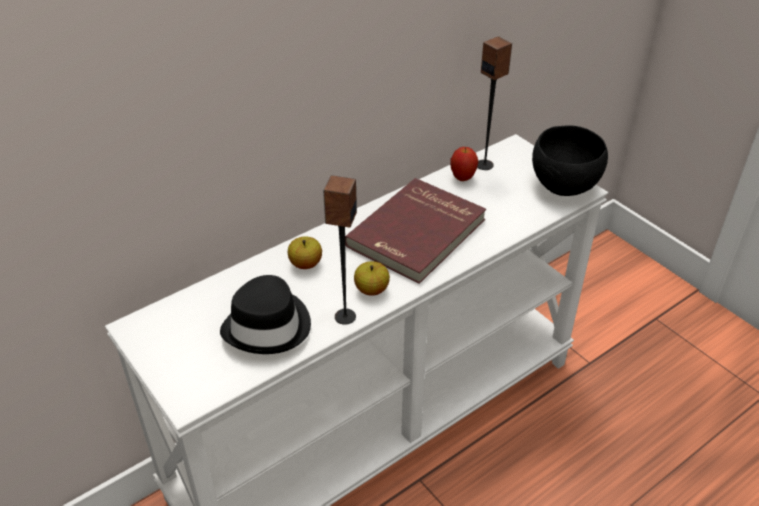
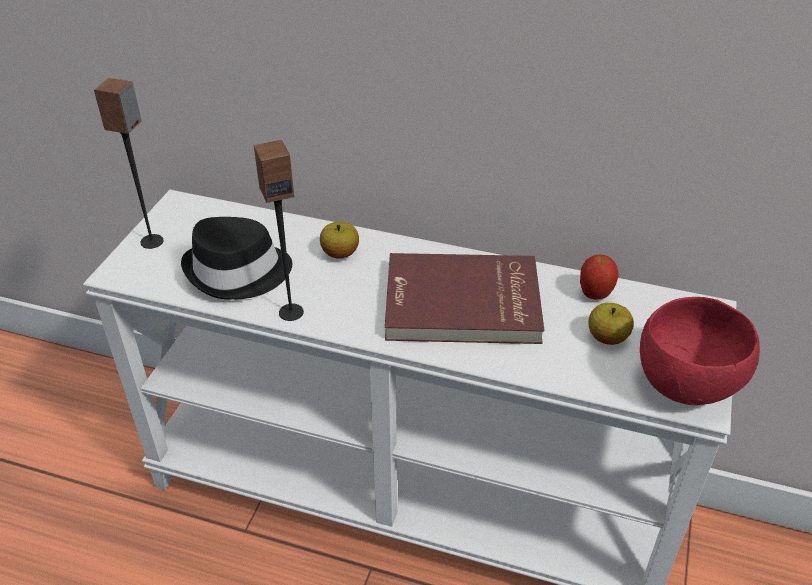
camera: 55 degrees right, 0 degrees up
apple [354,261,390,295] -> apple moved to [588,303,633,345]
speaker [477,36,512,170] -> speaker moved to [94,78,163,249]
black bowl [532,125,608,196] -> red bowl [640,297,760,406]

